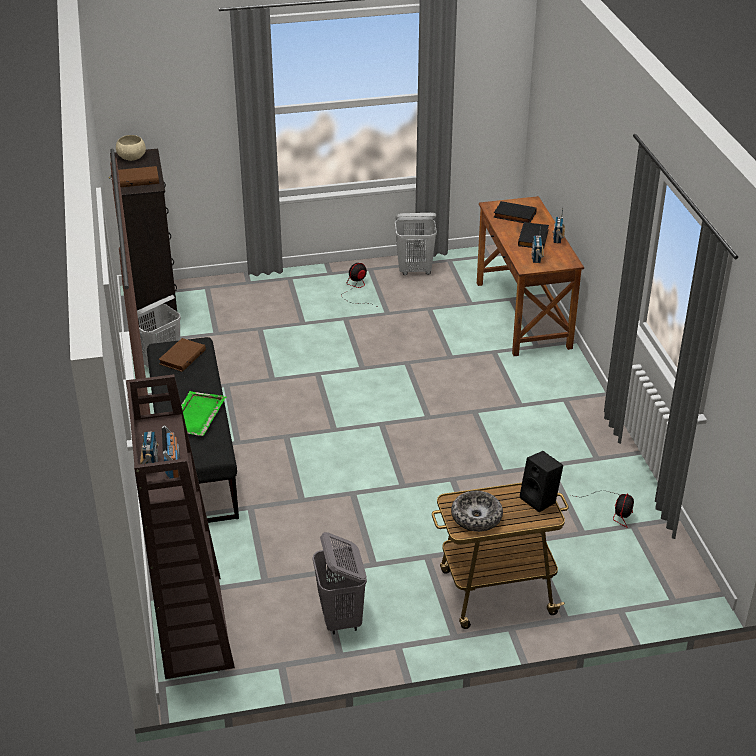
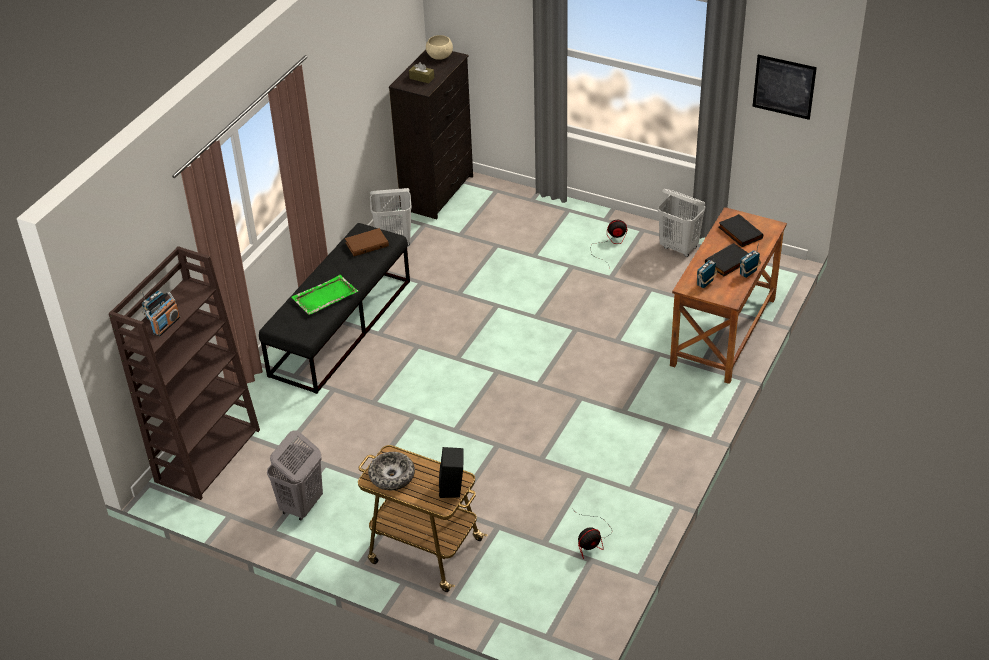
camera: 40 degrees right, 5 degrees up
brown book [118,166,159,187] -> brown tissue box [409,62,434,83]
none -> picture [752,55,817,120]

